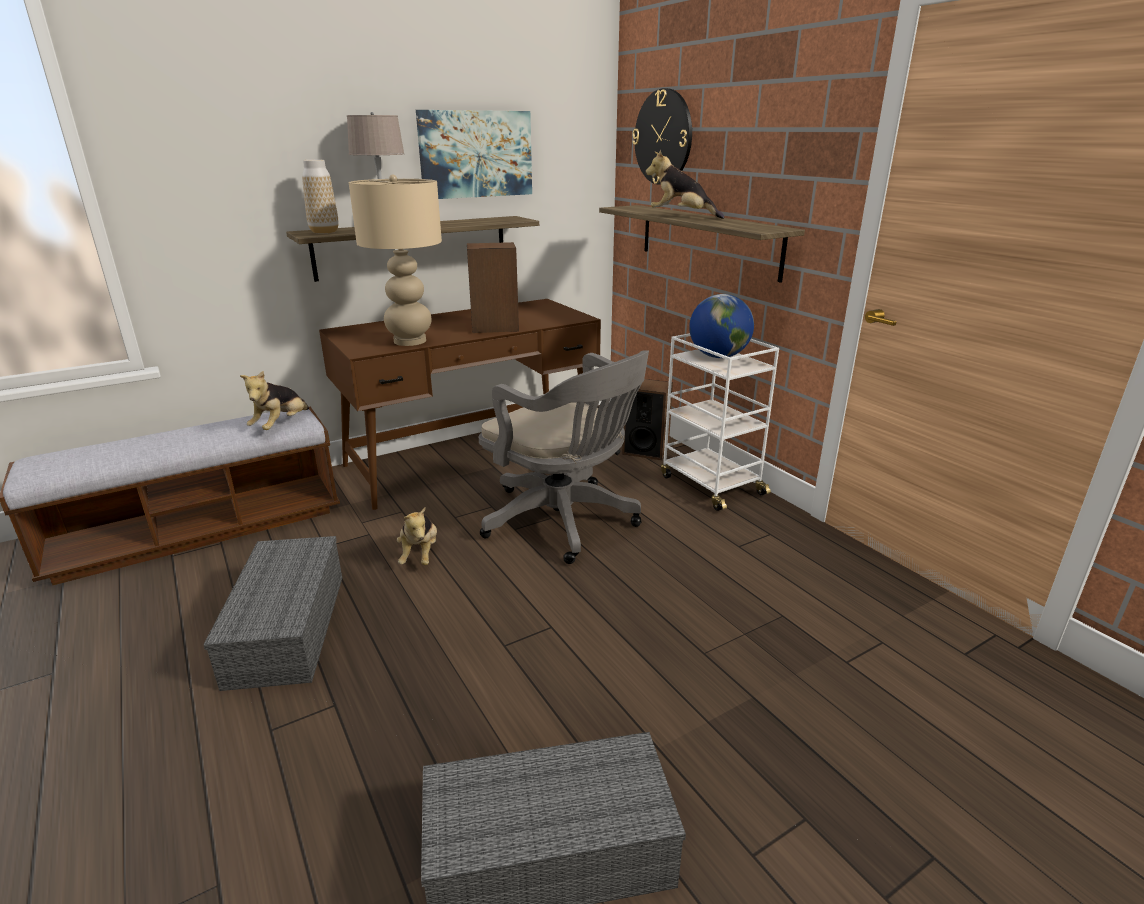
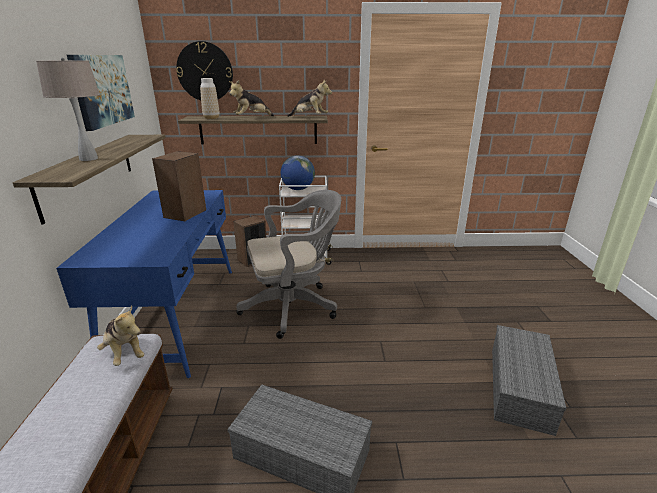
camera: 60 degrees left, 0 degrees up
vase [302,160,339,233] -> vase moved to [200,78,219,119]
brown desk [319,299,601,510] -> blue desk [56,190,232,378]
beige table lamp [349,175,442,346] -> none
plush toy [397,507,437,565] -> plush toy moved to [287,80,332,117]

